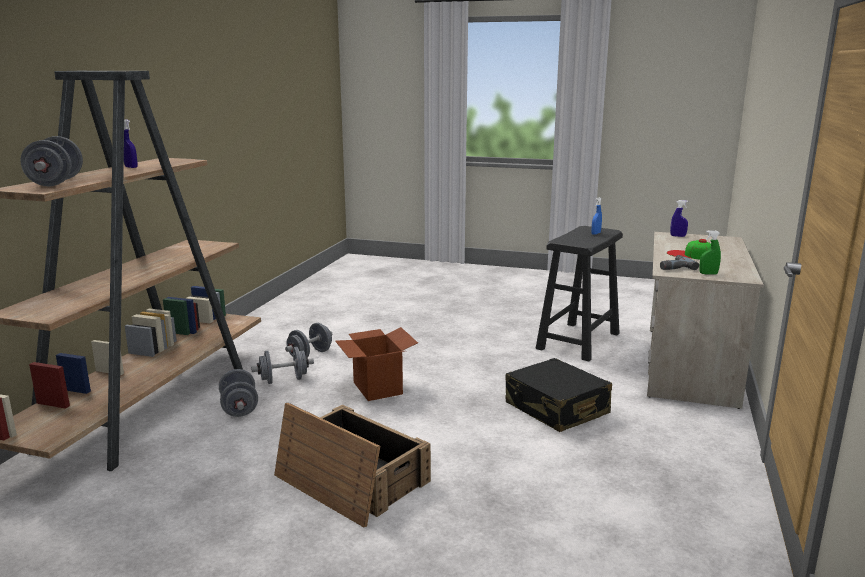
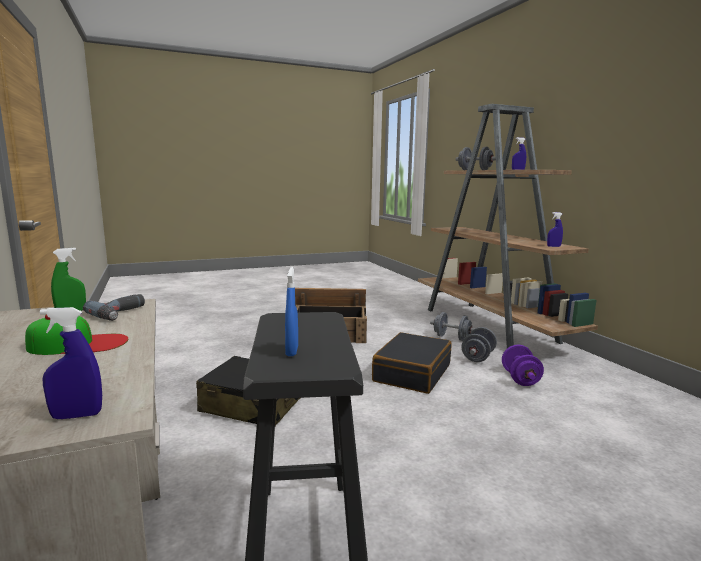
camera: 140 degrees right, 5 degrees down
grey dumbbell [285,323,332,357] -> purple dumbbell [502,345,544,386]
cardboard box [335,327,418,401] -> black suitcase [372,332,451,394]
none -> blue spray bottle [547,212,563,247]

